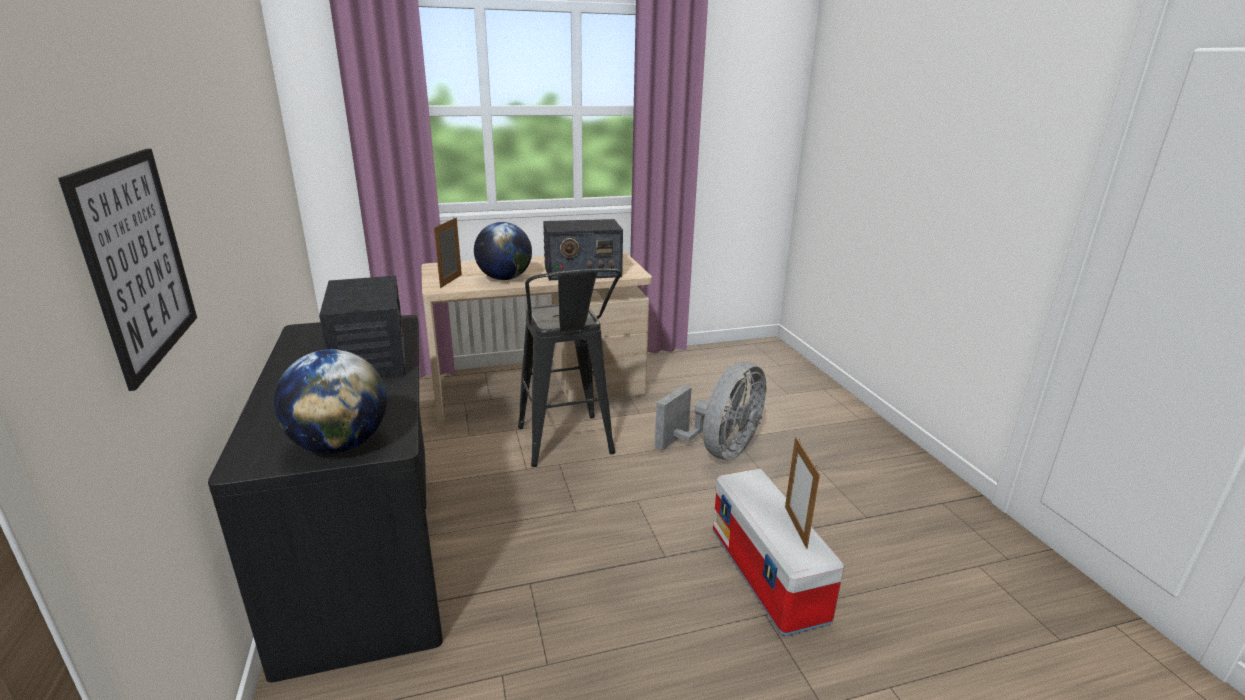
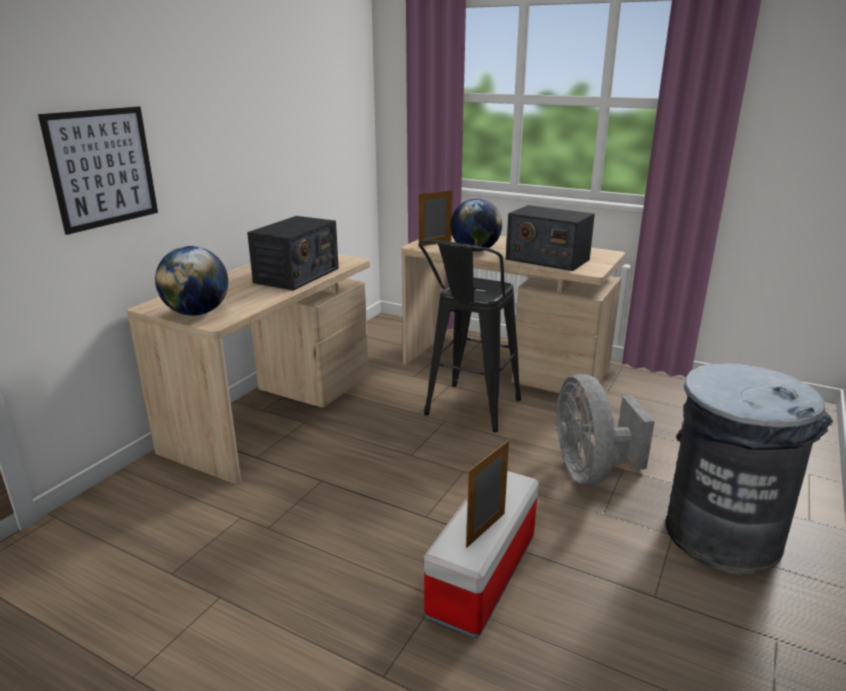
camera: 45 degrees right, 0 degrees up
black desk [208,315,443,682] -> beige desk [127,254,370,483]
grey fan [655,362,766,460] -> grey fan turned 90 degrees clockwise [555,374,655,485]
none -> grey trash can [665,363,833,575]

